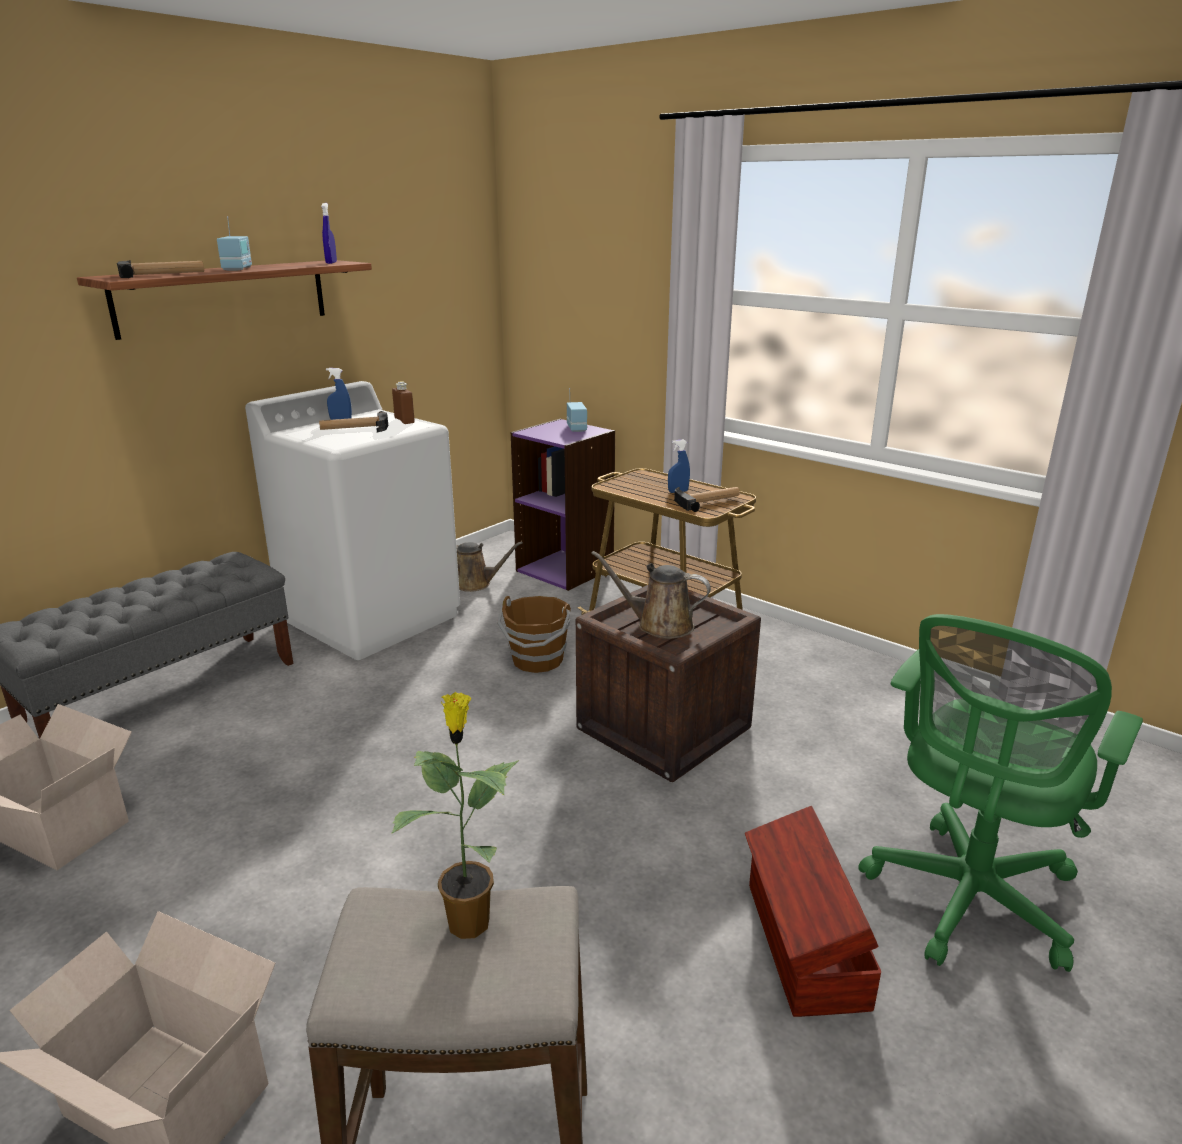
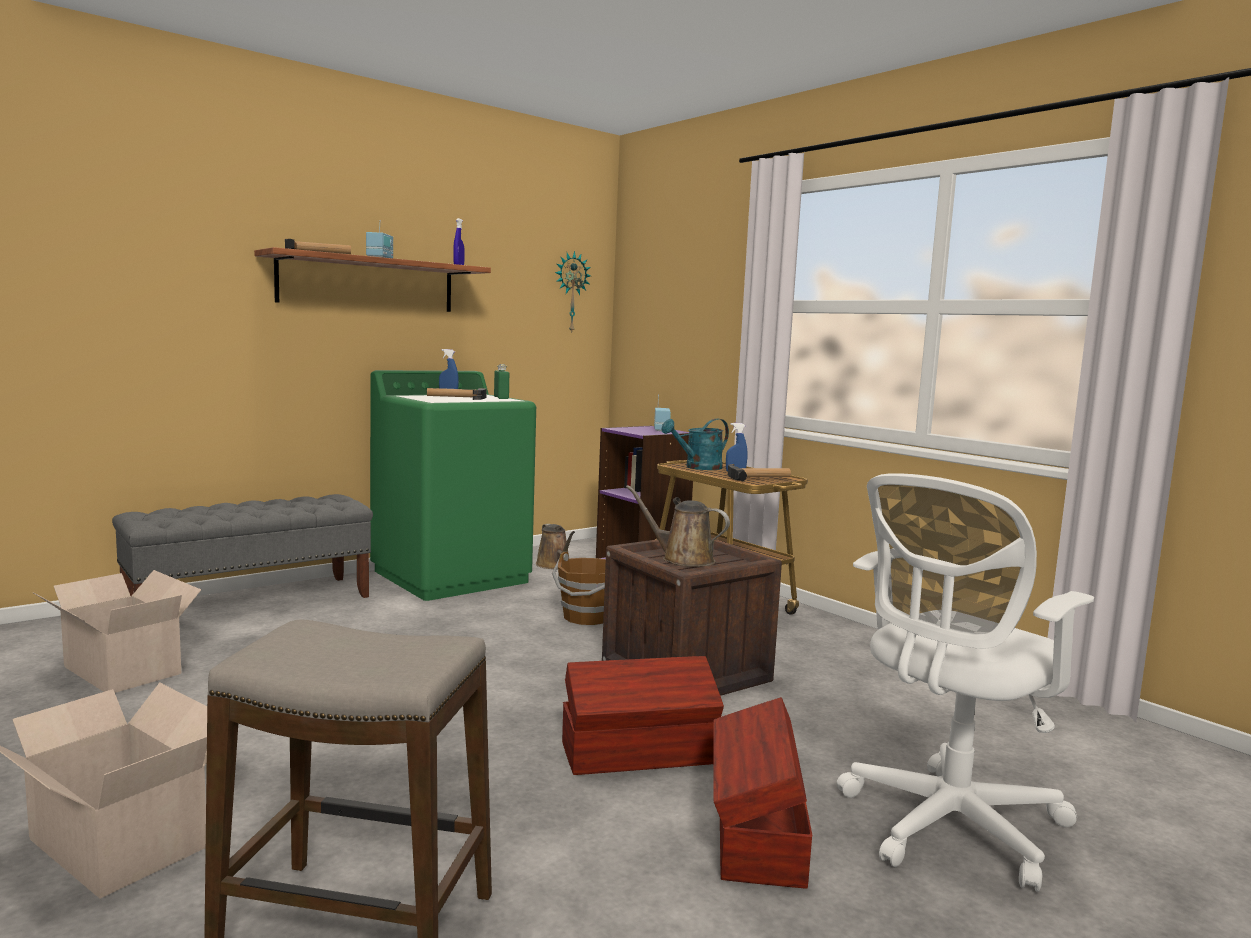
camera: 10 degrees right, 15 degrees down
white washing machine [245,381,460,660] -> green washing machine [370,370,536,601]
brown bottle [392,381,415,424] -> green bottle [494,364,509,399]
potted plant [392,692,519,939] -> none
brown watering can [456,542,523,592] -> brown watering can turned 45 degrees clockwise [536,524,575,569]
green office chair [858,614,1143,972] -> white office chair [837,473,1094,892]
none -> wall clock [555,251,591,334]
none -> brown storage box [562,656,724,775]
none -> turquoise watering can [661,419,729,470]

